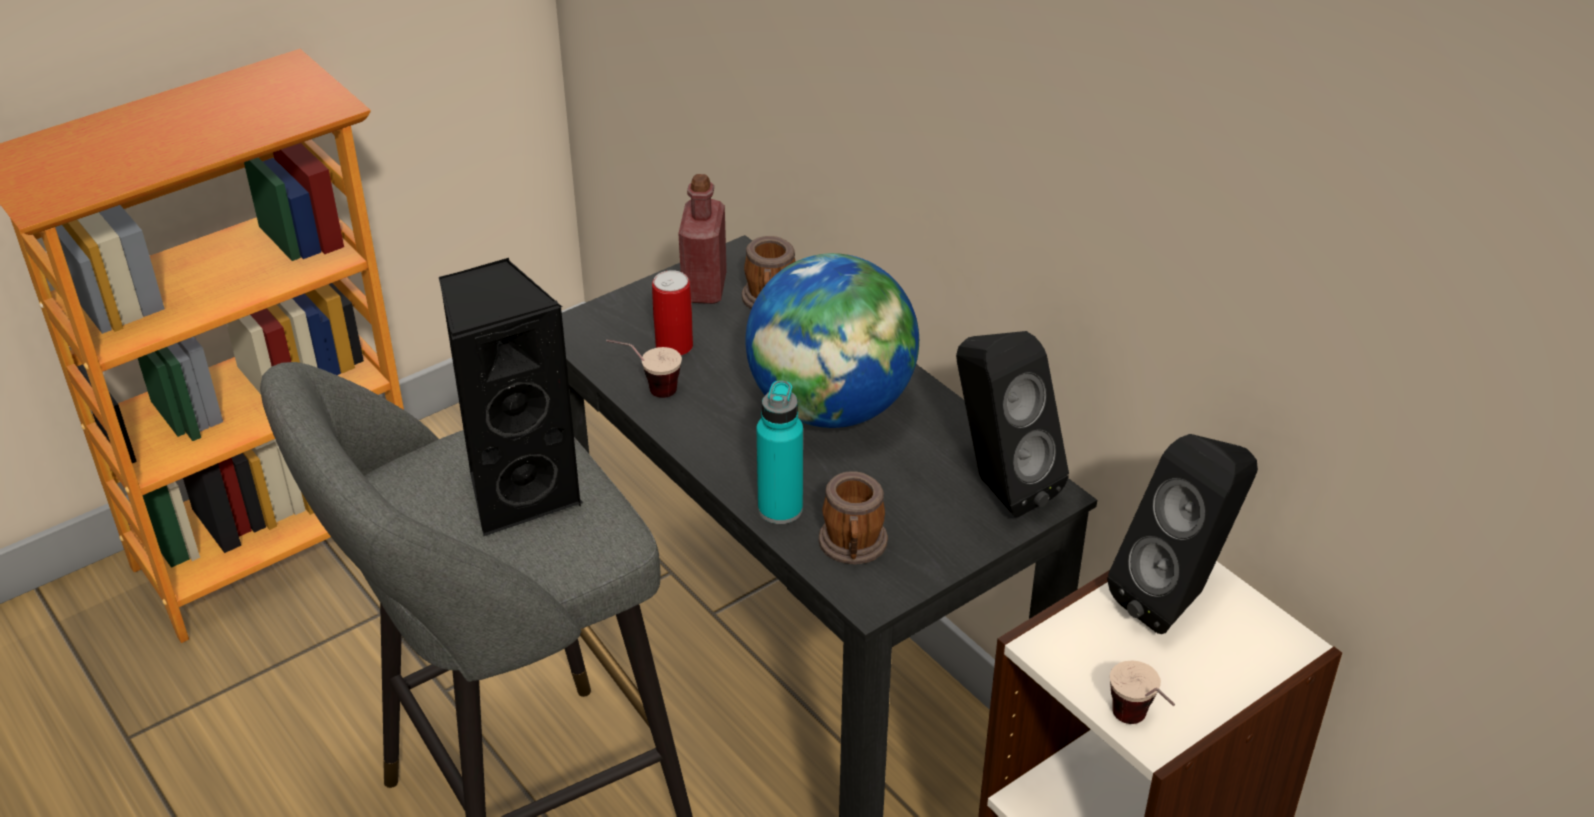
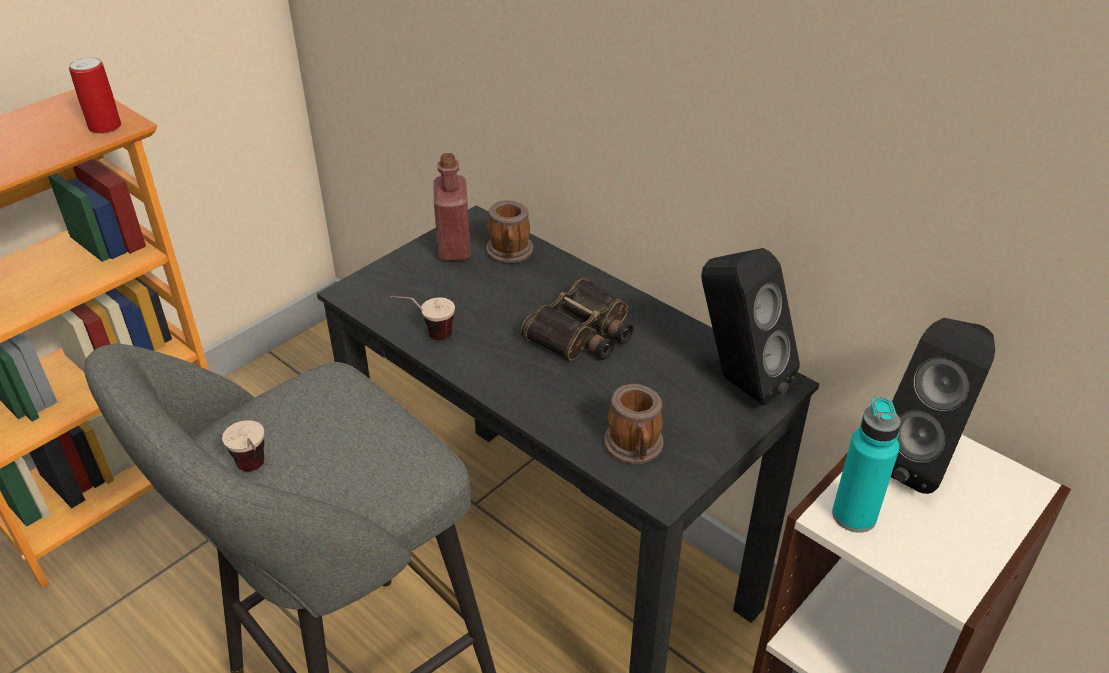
camera: 10 degrees left, 0 degrees up
black speaker [439,258,584,536] -> none
can [652,270,693,355] -> can moved to [69,57,121,134]
globe [746,253,919,428] -> binoculars [521,278,634,361]
turquoise bottle [756,381,803,524] -> turquoise bottle moved to [832,397,901,533]
cup [1110,660,1175,724] -> cup moved to [222,420,264,471]

